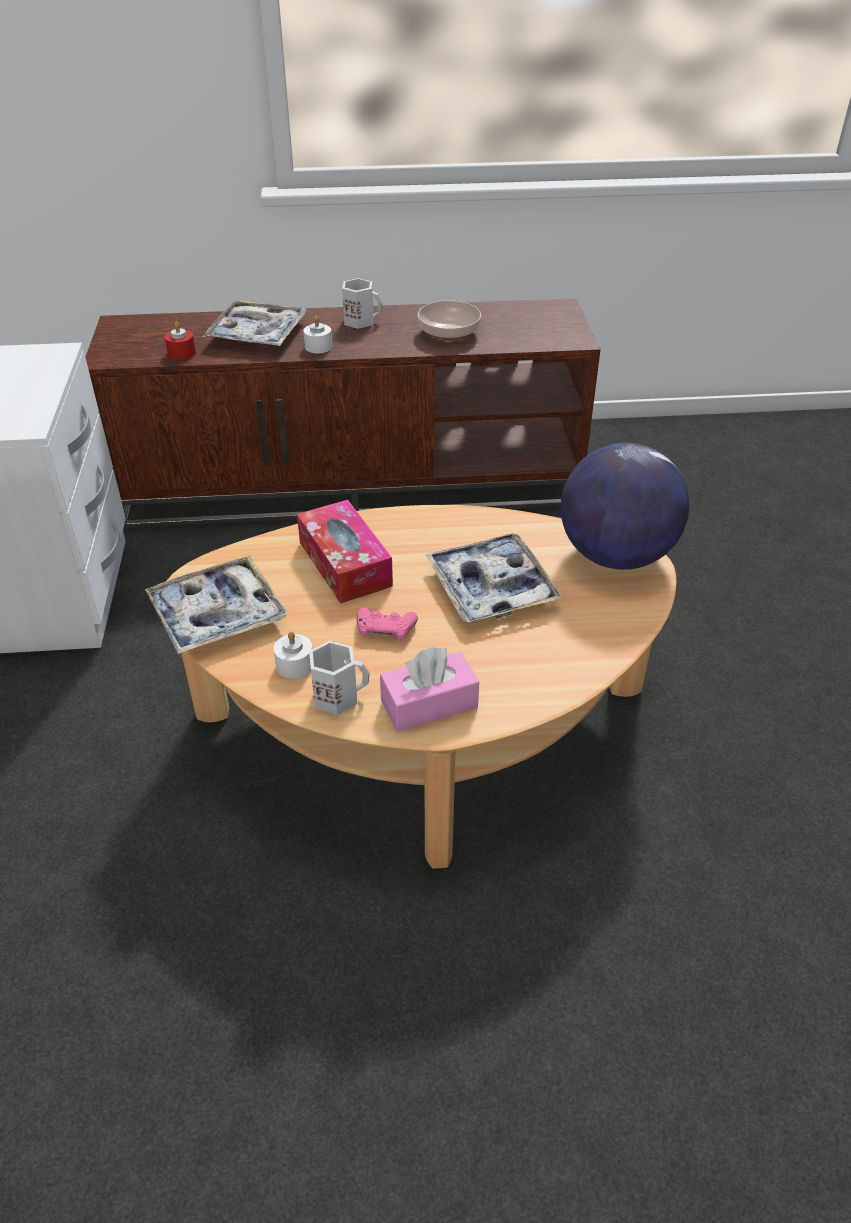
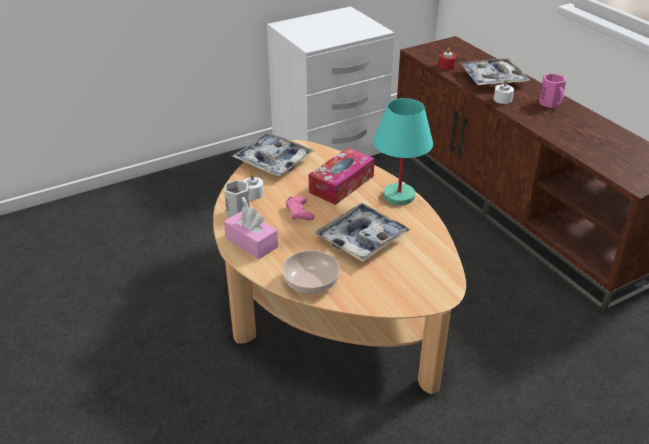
camera: 65 degrees right, 5 degrees down
white mug [342,278,383,329] -> pink mug [539,74,566,108]
bowl [418,300,481,341] -> bowl moved to [282,251,340,294]
globe [561,443,689,570] -> none
none -> turquoise table lamp [373,98,433,205]

